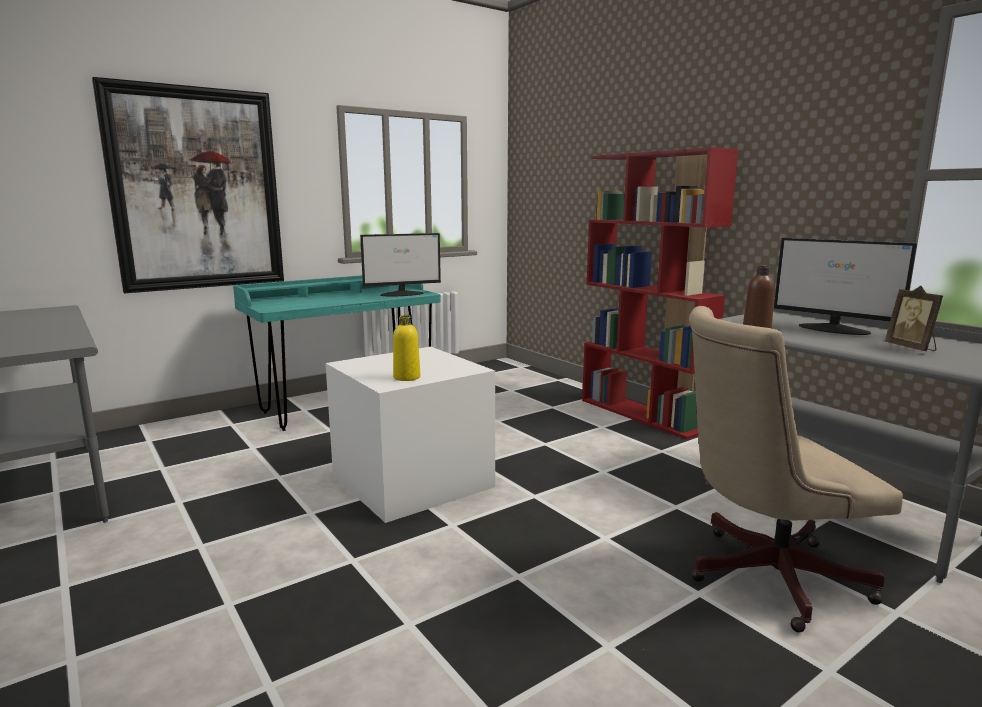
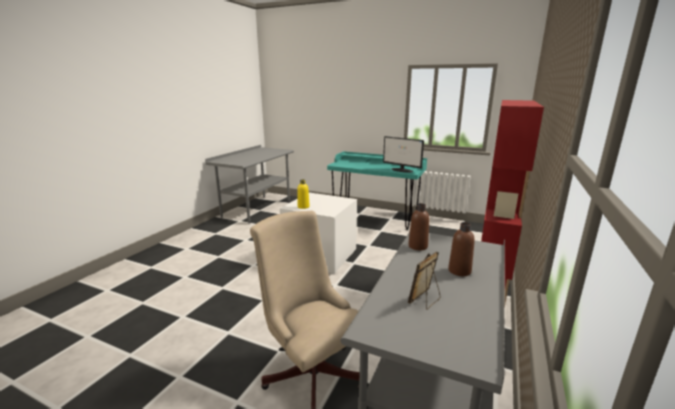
camera: 60 degrees right, 5 degrees up
picture [92,77,284,293] -> none
monitor [774,238,917,335] -> brown bottle [448,222,475,276]

